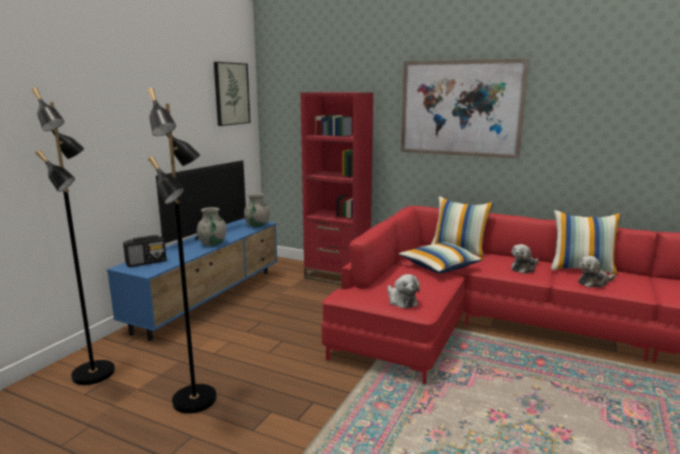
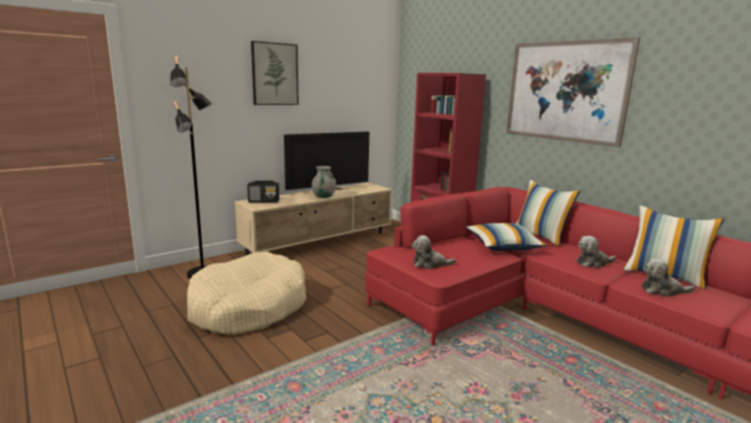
camera: 25 degrees right, 0 degrees up
blue tv stand [107,218,278,341] -> beige tv stand [235,183,392,256]
black floor lamp [148,88,217,414] -> beige dog bed [187,252,306,335]
picture [214,62,251,126] -> picture moved to [251,41,299,105]
grey vase [244,193,270,227] -> none
plush toy [387,274,420,309] -> plush toy turned 90 degrees clockwise [412,235,456,269]

